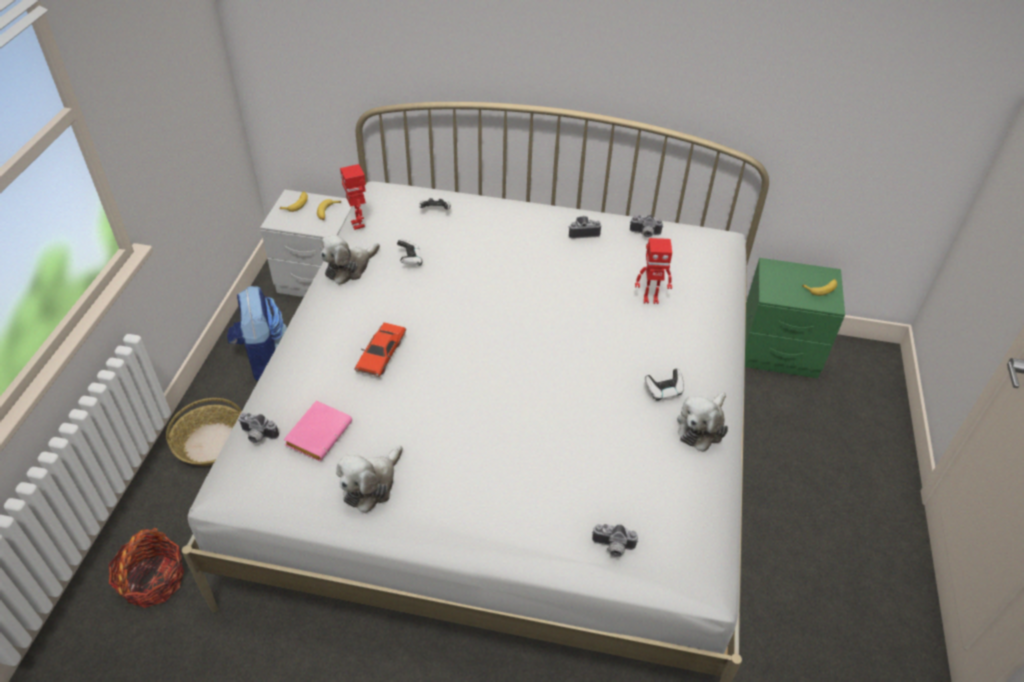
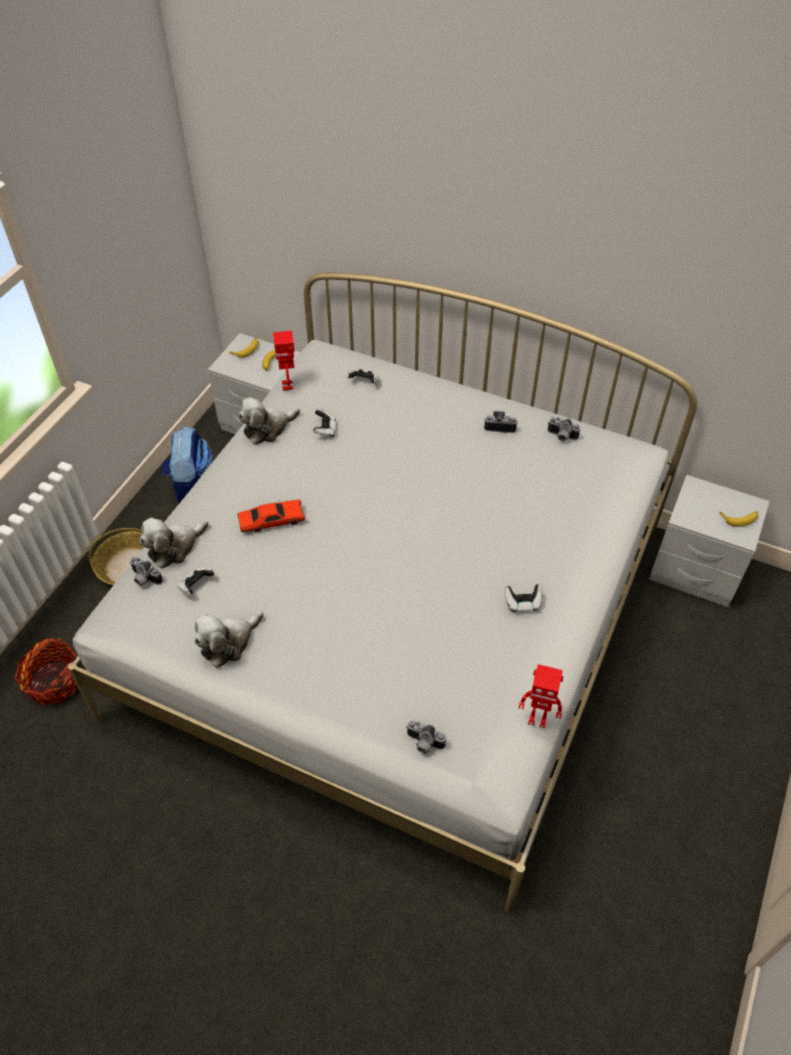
camera: 15 degrees right, 5 degrees up
pink book [284,401,352,461] -> game controller [178,567,215,595]
red toy car [354,322,406,377] -> red toy car turned 135 degrees counterclockwise [237,500,305,532]
toy robot [635,238,672,304] -> toy robot moved to [518,664,563,728]
plush toy [677,392,728,452] -> plush toy moved to [140,518,209,568]
green nightstand [745,258,845,379] -> grey nightstand [649,475,770,607]

